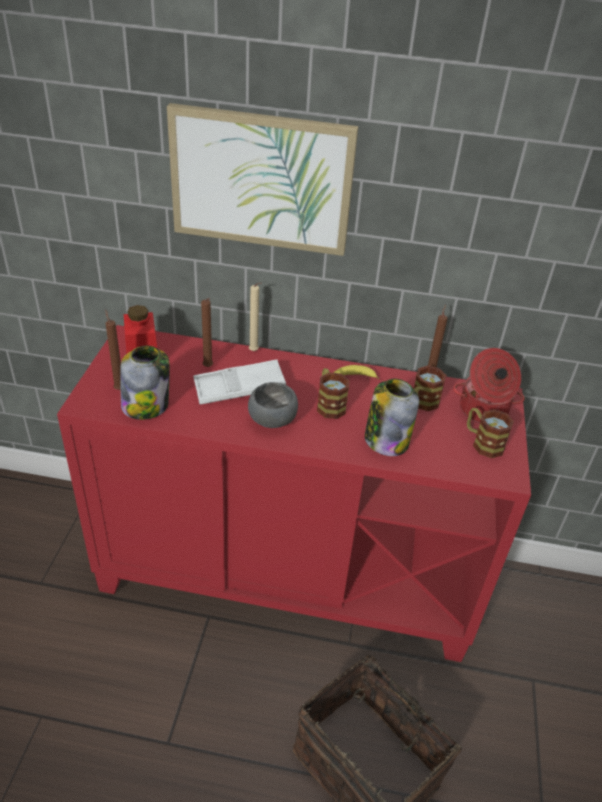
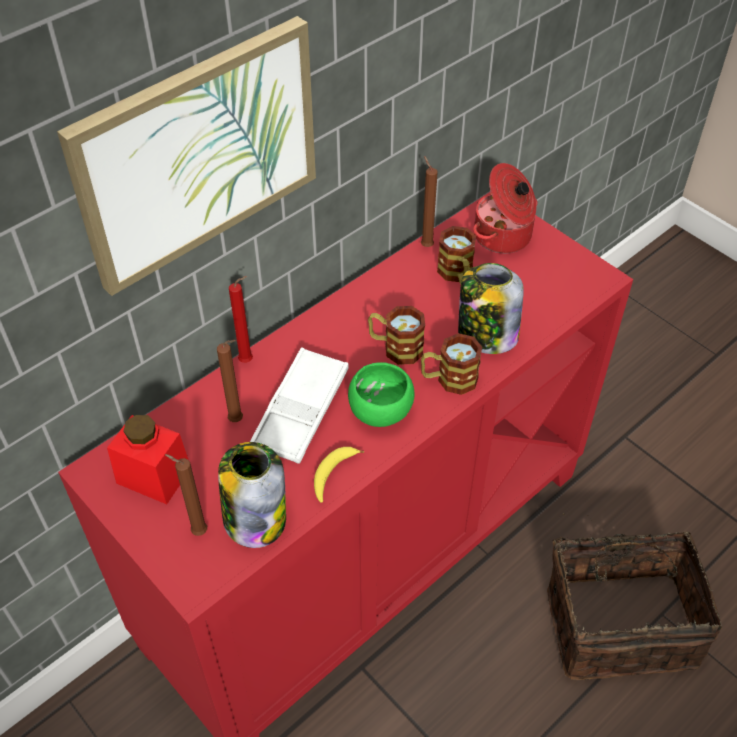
camera: 50 degrees left, 10 degrees up
grey bowl [248,382,298,428] -> green bowl [348,362,414,427]
beige candle [249,283,262,351] -> red candle [229,276,253,363]
banana [333,365,379,380] -> banana moved to [314,447,364,503]
mug [467,408,514,458] -> mug moved to [421,333,483,395]

